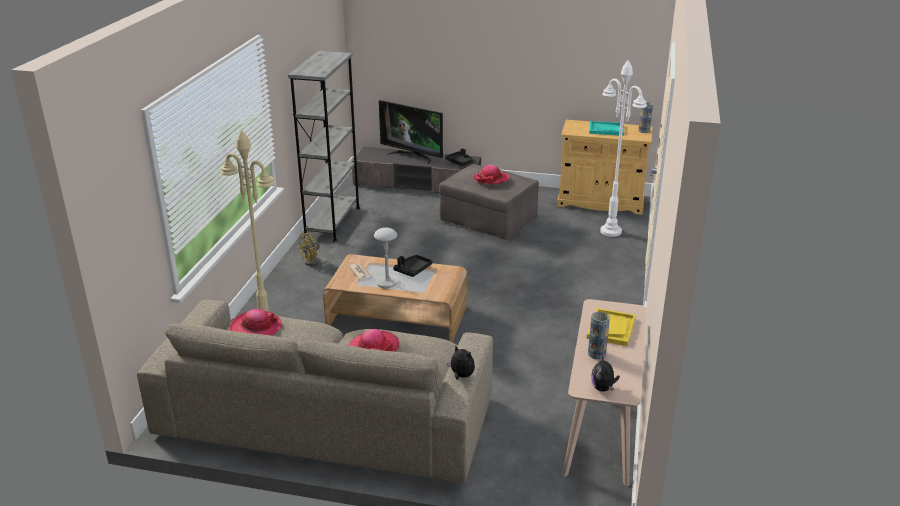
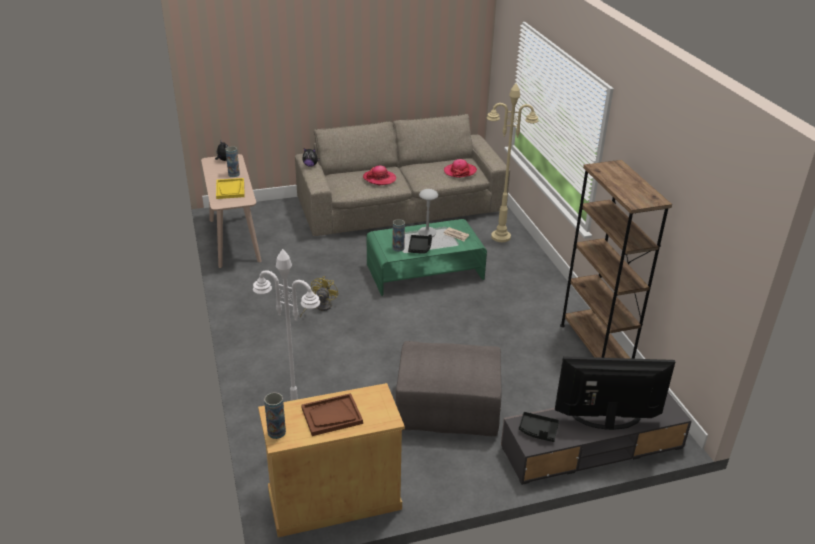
camera: 150 degrees right, 5 degrees up
grey bookcase [288,51,360,241] -> brown bookcase [560,160,672,359]
yellow fan [297,233,342,266] -> yellow fan moved to [300,276,338,318]
brown coffee table [323,254,467,342] -> green coffee table [367,219,487,296]
hat [473,165,510,185] -> none
turquoise tray [589,121,624,136] -> brown tray [301,393,363,436]
none -> vase [392,219,405,252]

